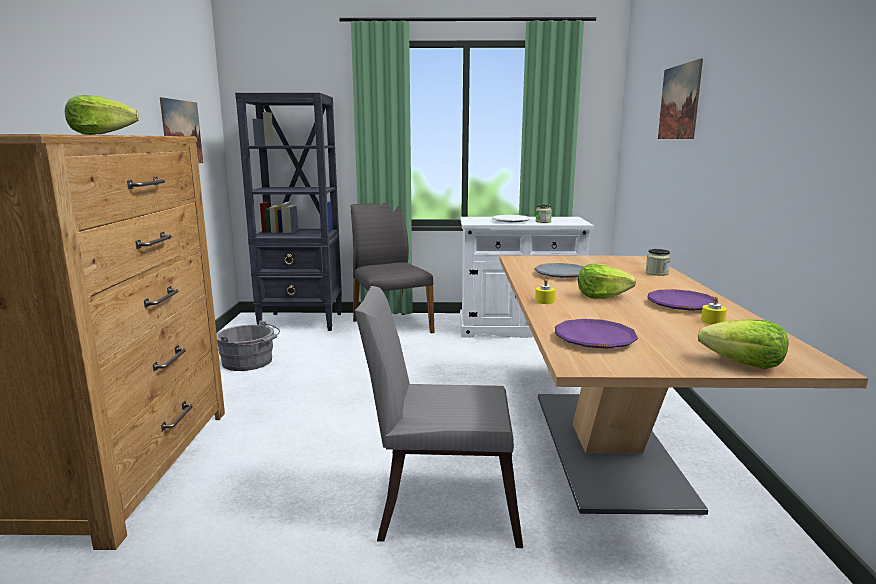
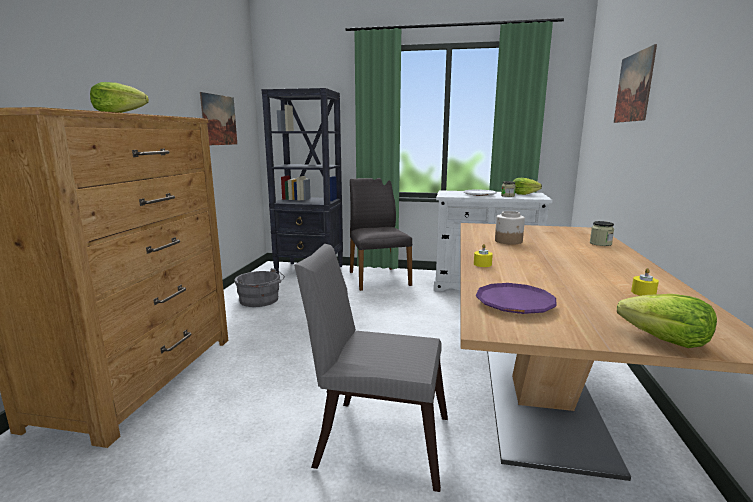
camera: 10 degrees right, 0 degrees up
grey plate [534,263,584,278] -> jar [495,211,525,245]
lettuce [578,264,636,299] -> lettuce moved to [513,178,542,195]
purple plate [647,289,719,311] -> none

